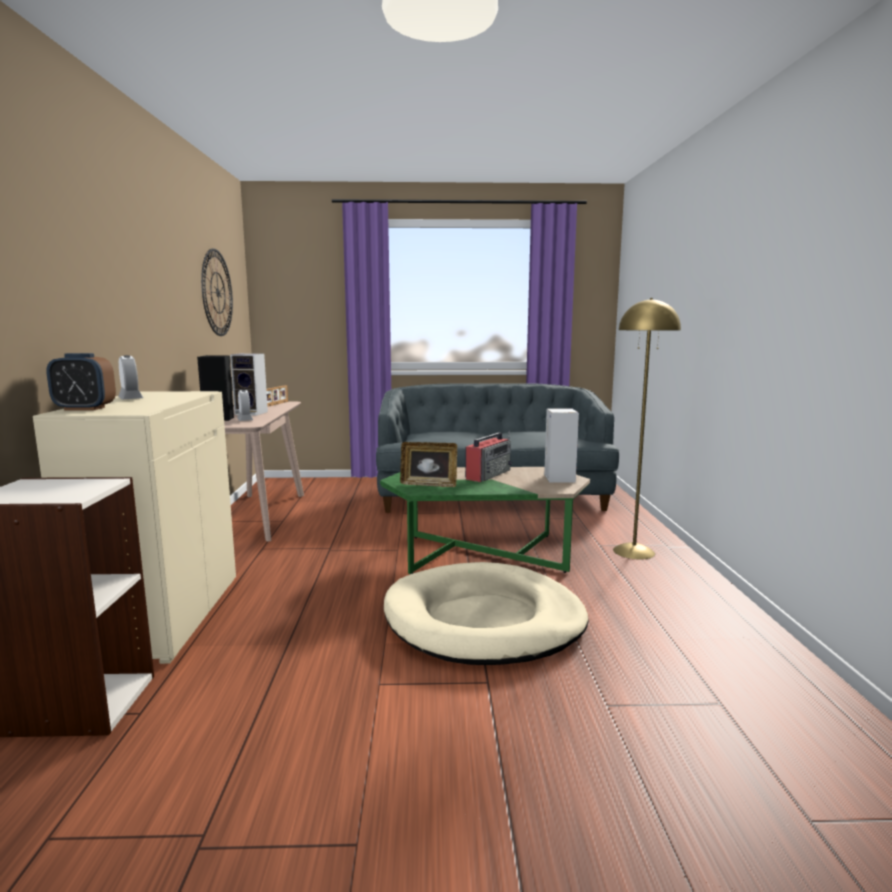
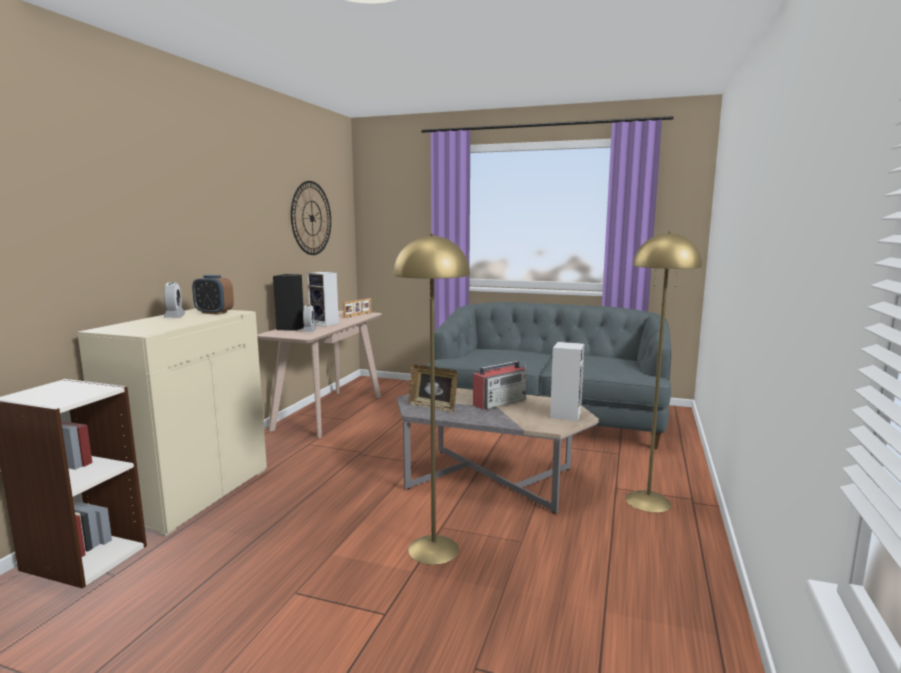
camera: 20 degrees right, 0 degrees up
alarm clock [46,353,116,410] -> alarm clock moved to [192,275,234,315]
green coffee table [380,467,590,574] -> grey coffee table [397,388,599,513]
beige dog bed [384,562,588,665] -> yellow floor lamp [393,233,470,565]

